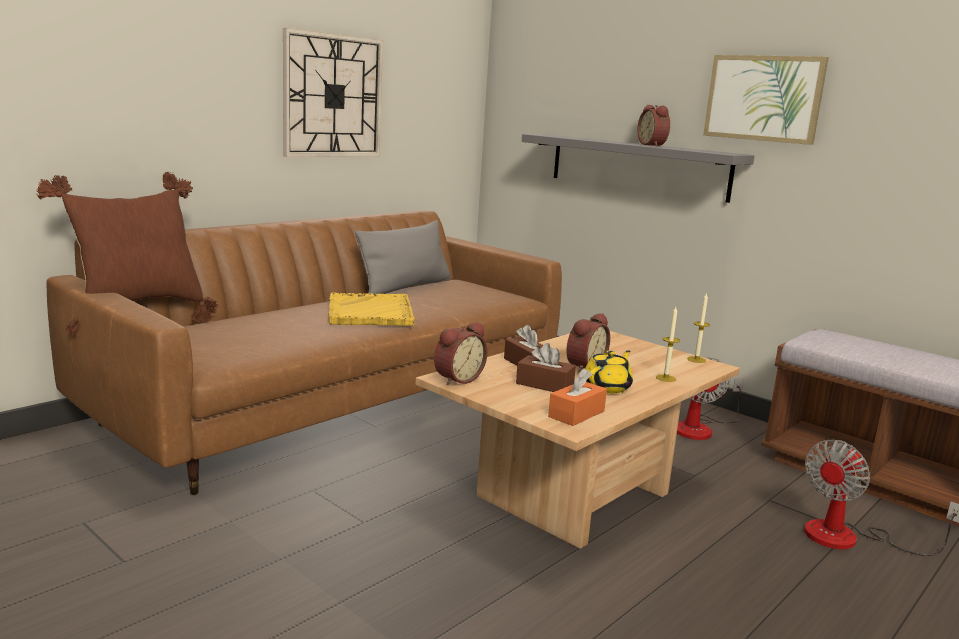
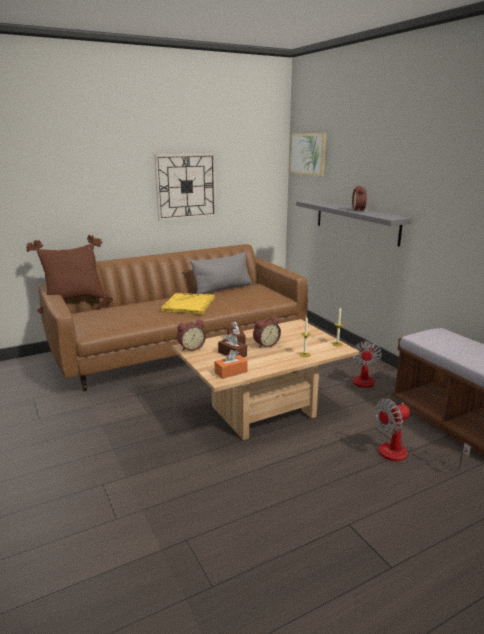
camera: 20 degrees right, 5 degrees up
yellow teapot [585,350,633,394] -> none
picture [703,55,829,145] -> picture moved to [290,134,327,176]

